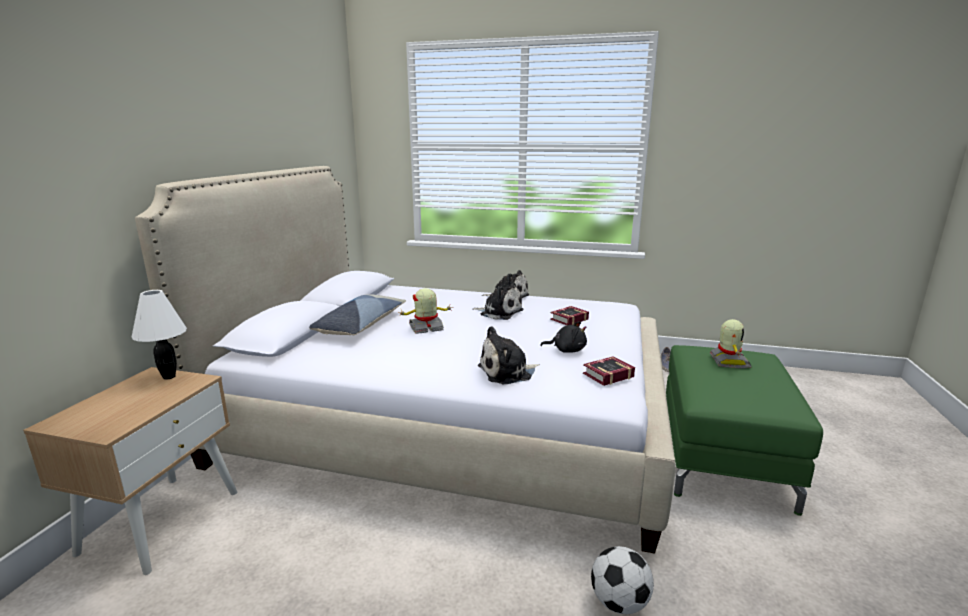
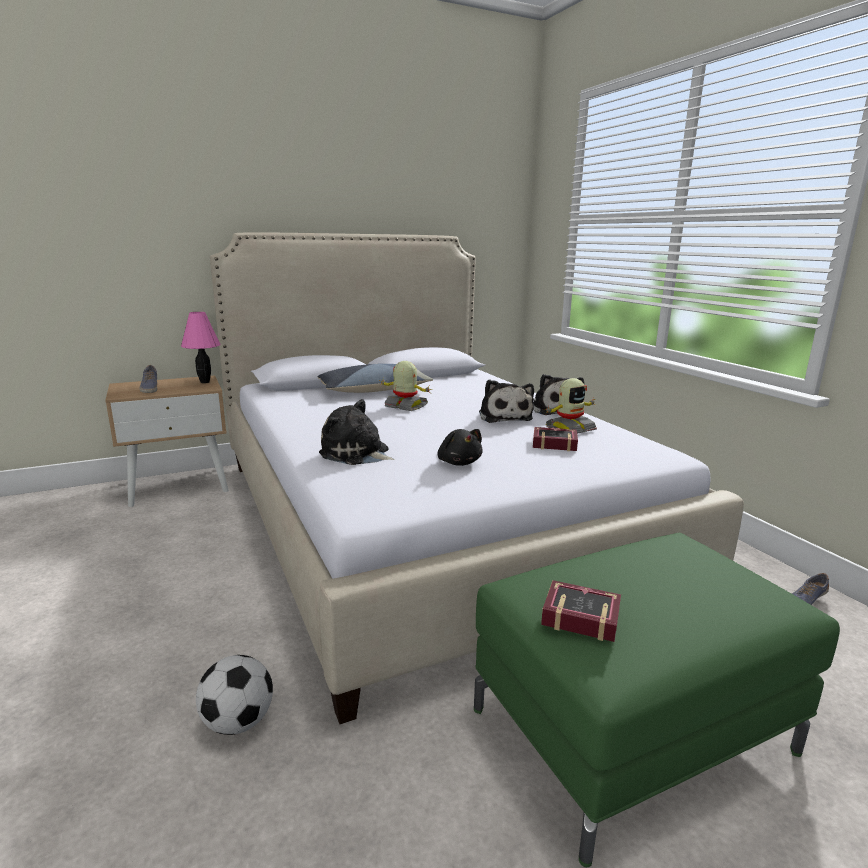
camera: 50 degrees right, 0 degrees up
white table lamp [131,290,187,380] -> pink table lamp [181,312,221,383]
book [583,356,635,386] -> book moved to [541,580,621,642]
toy robot [710,319,752,368] -> toy robot moved to [545,378,597,434]
none -> shoe [140,365,157,393]

